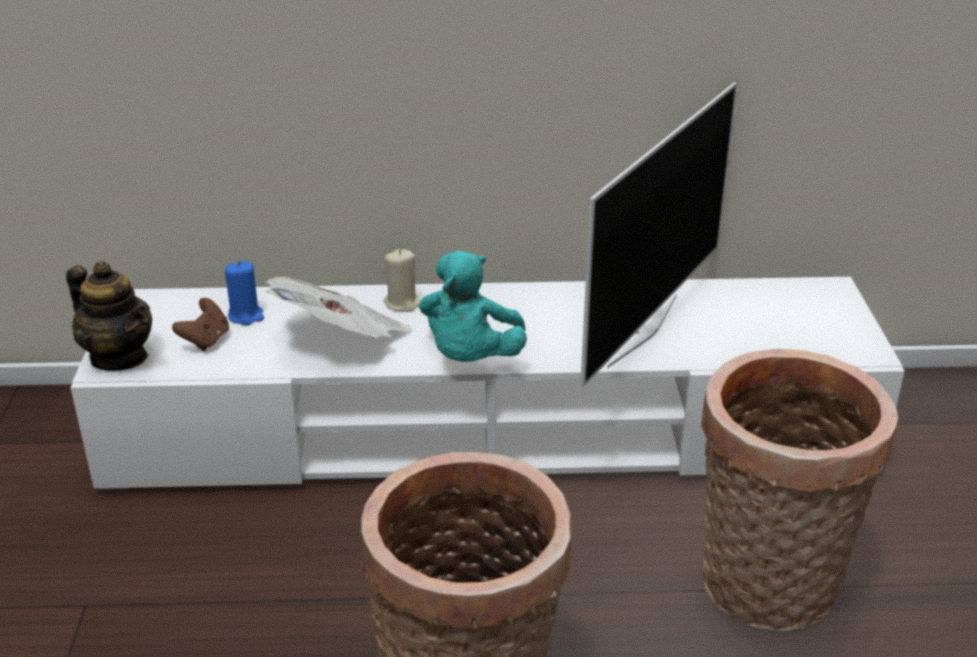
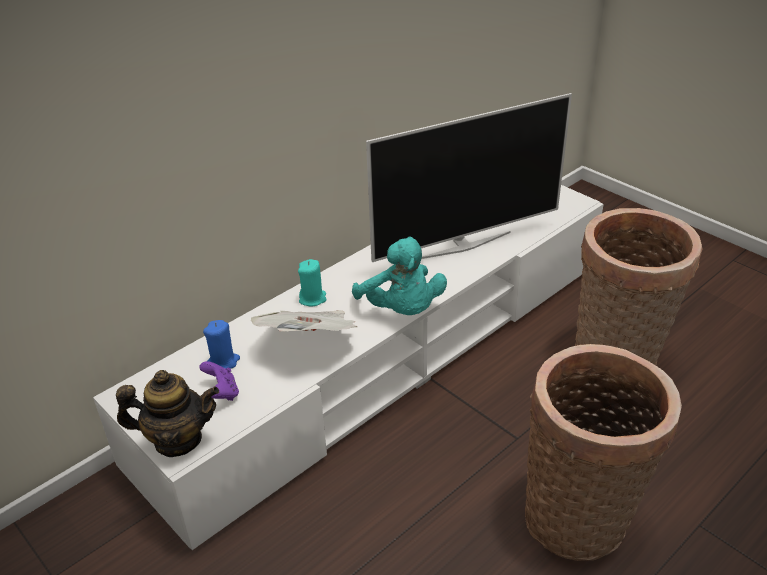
camera: 40 degrees left, 5 degrees up
brown game controller [172,298,229,351] -> purple game controller [199,361,239,401]
beige candle [384,249,421,312] -> turquoise candle [298,259,327,306]
television [580,82,737,387] -> television turned 75 degrees clockwise [366,93,572,262]

